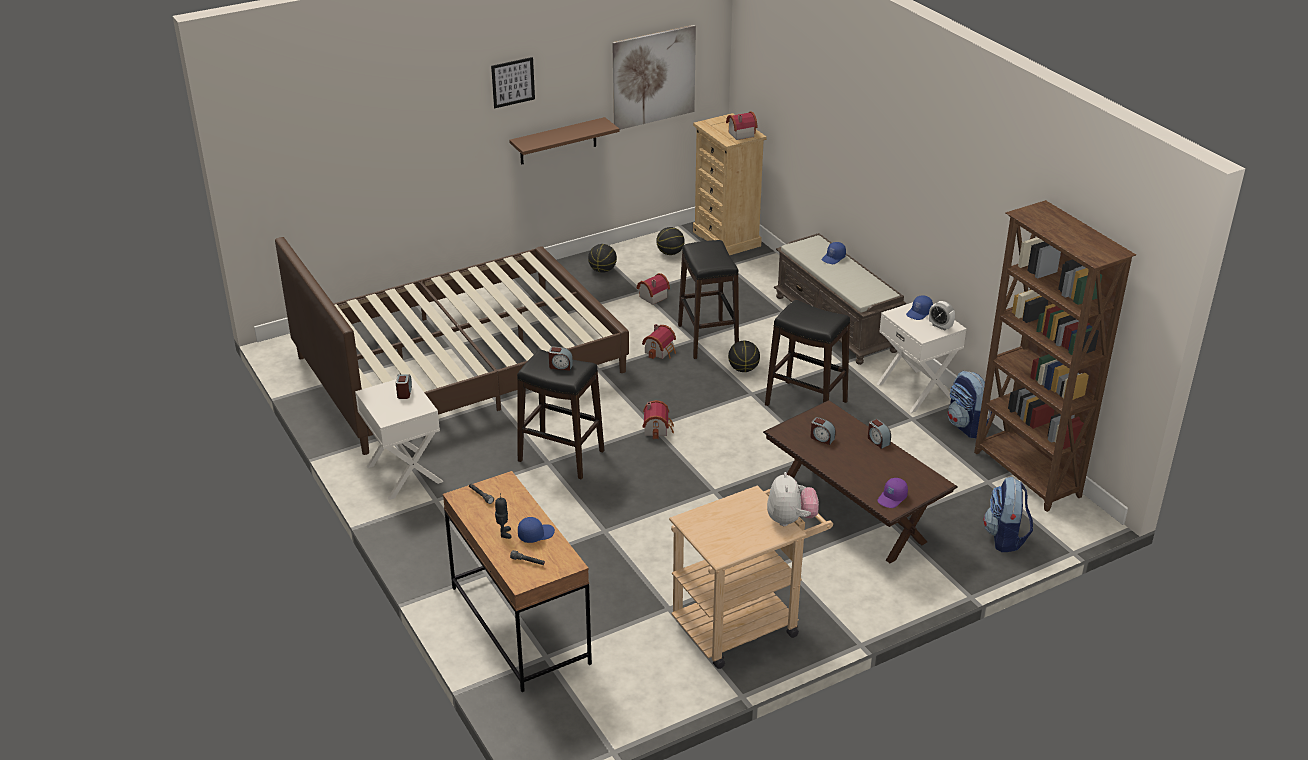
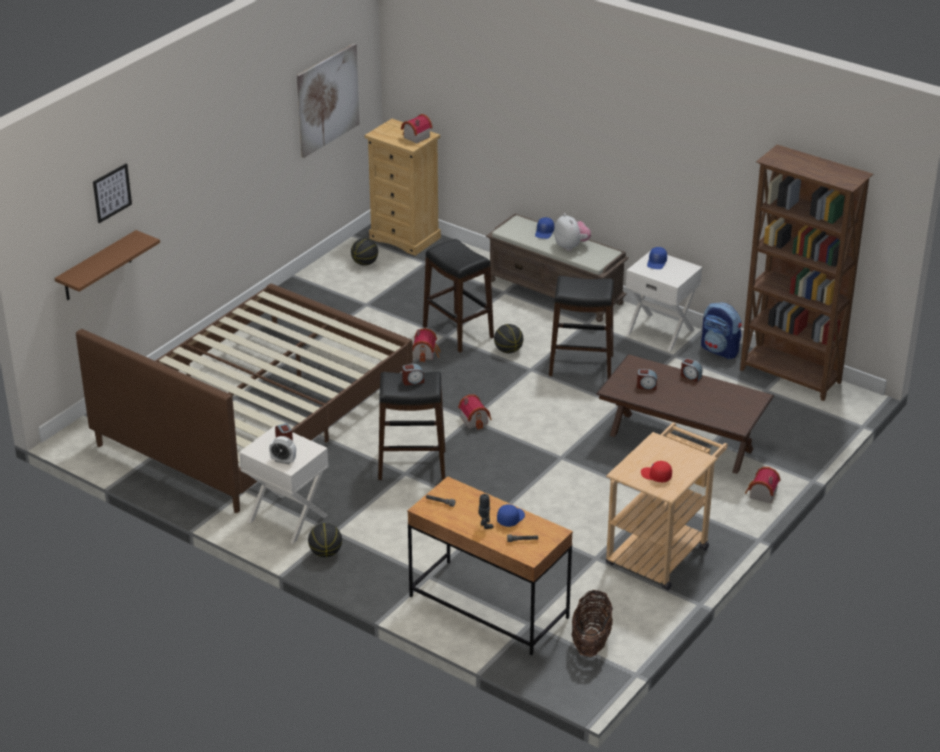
camera: 25 degrees left, 0 degrees up
picture [491,57,535,108] -> picture moved to [93,163,132,223]
brown shelf [509,117,619,165] -> brown shelf moved to [55,230,160,300]
basketball [588,244,617,273] -> basketball moved to [308,523,342,557]
toy house [637,273,670,305] -> toy house moved to [745,467,781,503]
plush toy [767,472,819,526] -> plush toy moved to [554,213,591,251]
purple cap [877,478,908,508] -> none
alarm clock [929,301,955,331] -> alarm clock moved to [269,436,296,464]
backpack [983,477,1033,552] -> none
none -> basket [571,590,613,657]
none -> red cap [641,461,672,482]

